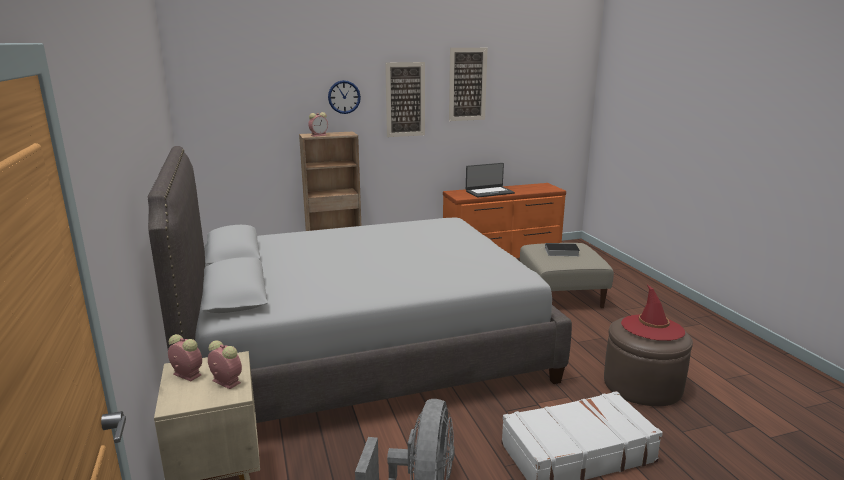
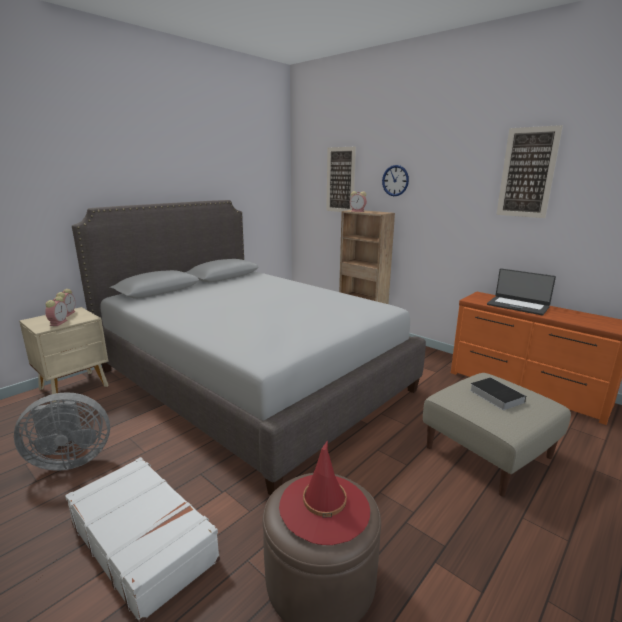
camera: 60 degrees right, 0 degrees up
picture [385,62,425,137] -> picture moved to [326,147,356,212]

